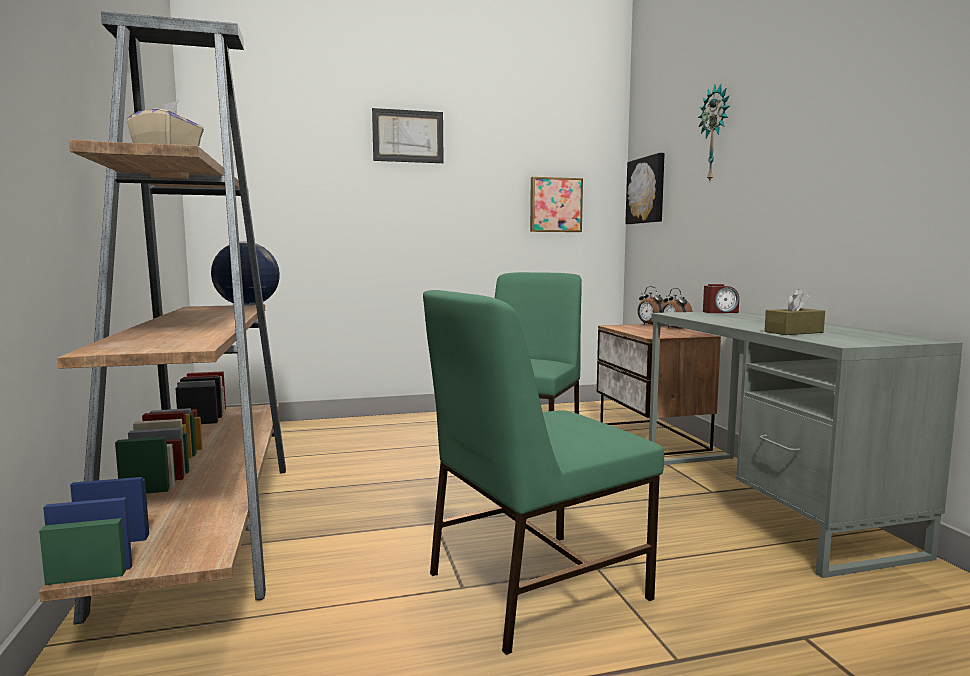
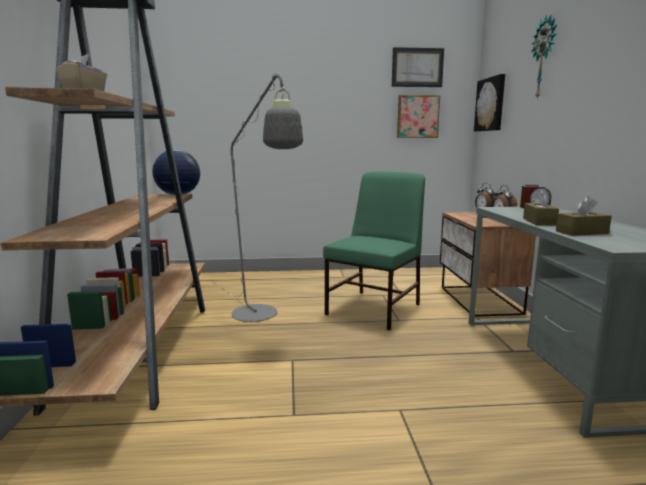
camera: 10 degrees right, 5 degrees up
picture [372,108,444,163] -> picture moved to [392,47,444,87]
green chair [423,290,664,655] -> none
none -> grey floor lamp [212,72,303,322]
none -> brown tissue box [523,190,559,226]

